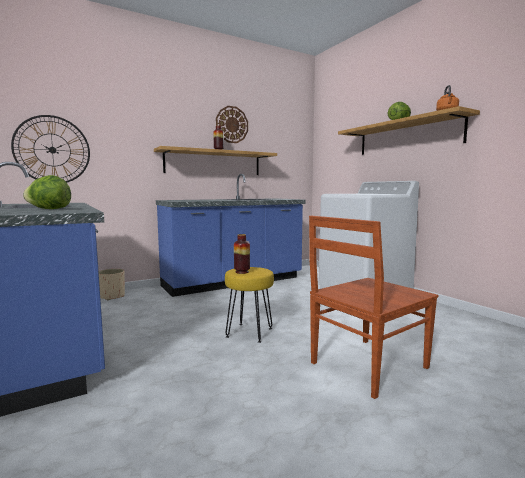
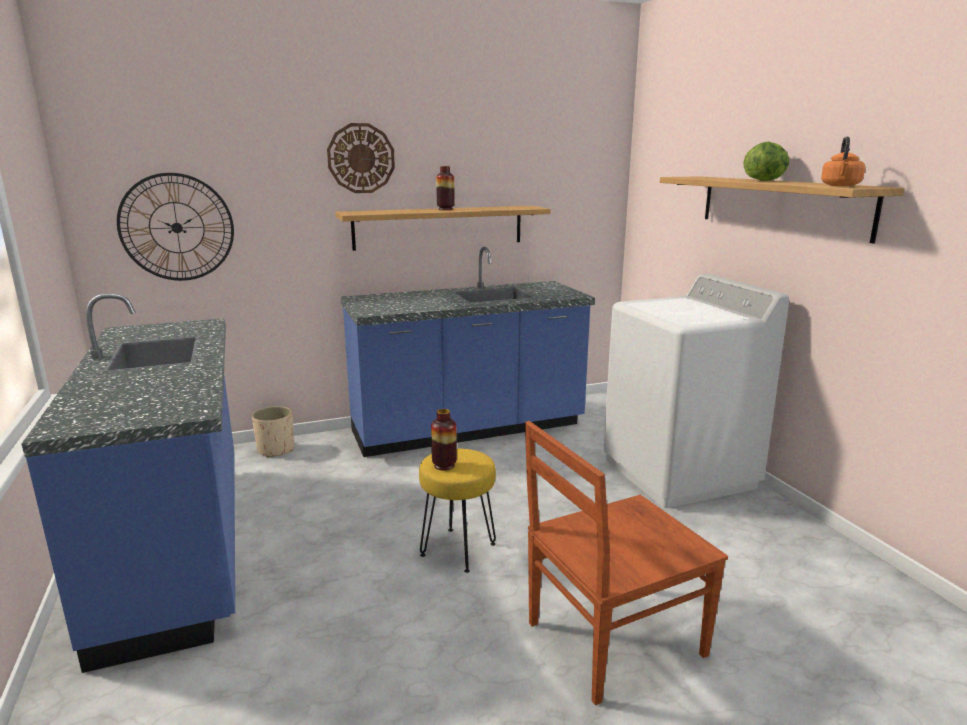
camera: 10 degrees right, 10 degrees up
lettuce [23,175,71,209] -> none
wall clock [216,106,248,143] -> wall clock moved to [327,123,395,193]

